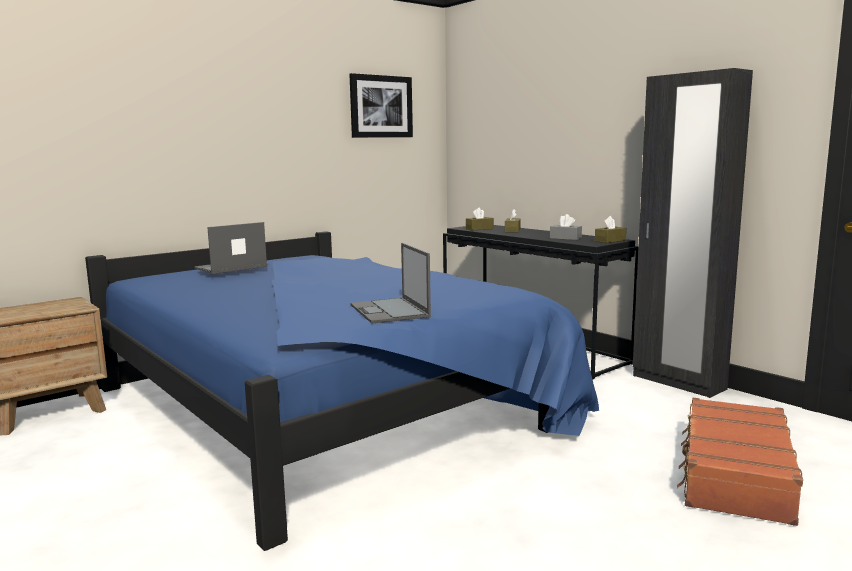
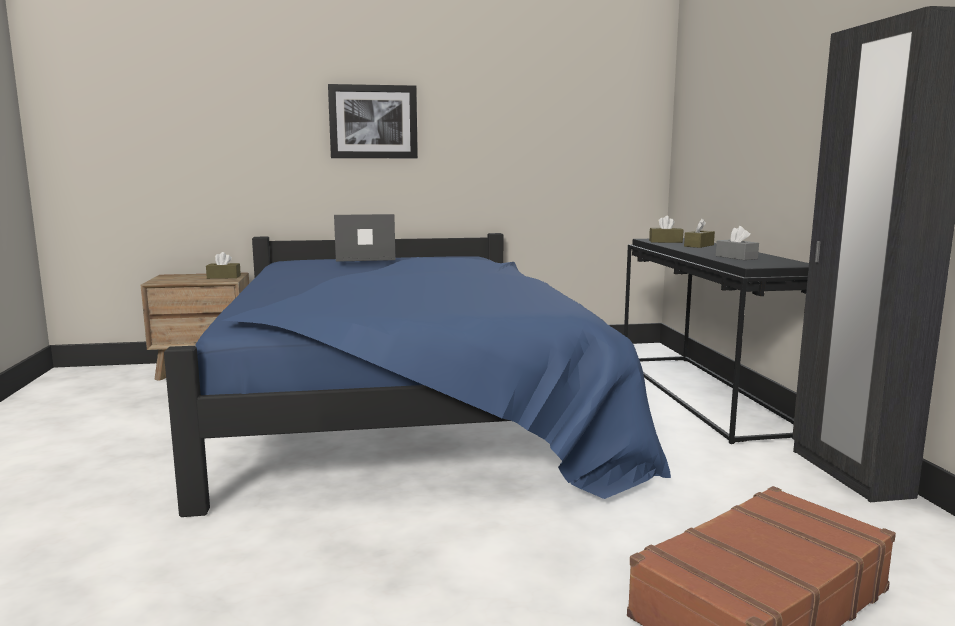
camera: 30 degrees right, 0 degrees up
picture [349,73,413,138] -> picture moved to [328,84,418,158]
laptop [350,243,431,324] -> none
brown tissue box [595,216,626,243] -> brown tissue box moved to [206,252,241,279]

